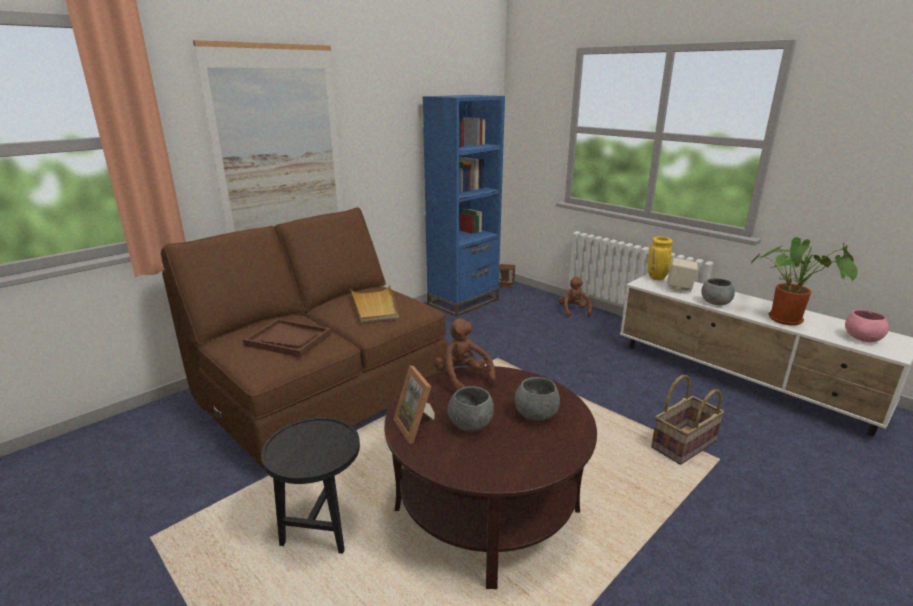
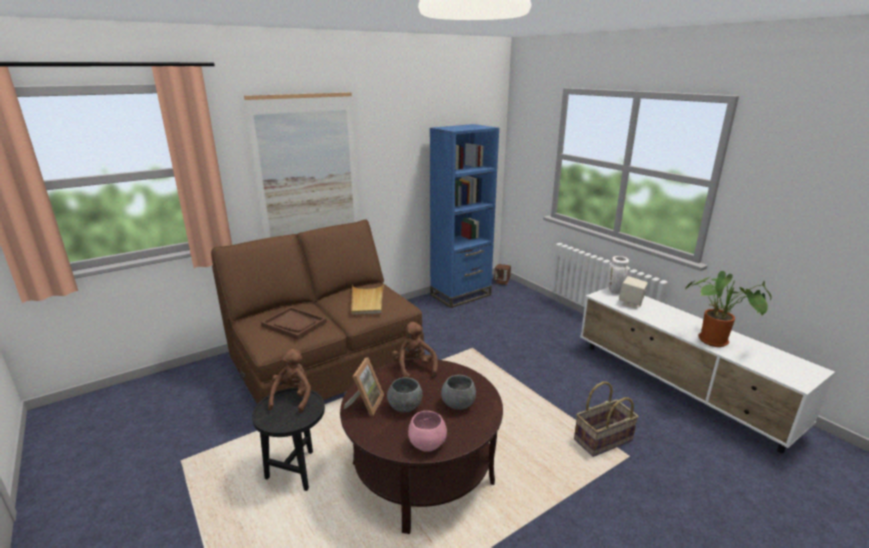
camera: 10 degrees right, 0 degrees up
picture frame [393,366,435,443] -> picture frame turned 150 degrees counterclockwise [344,357,384,416]
brown plush toy [558,277,592,317] -> brown plush toy moved to [268,349,311,413]
yellow vase [648,236,673,280] -> white vase [608,256,629,294]
grey bowl [701,278,735,305] -> none
pink bowl [845,310,889,342] -> pink bowl moved to [408,411,447,452]

